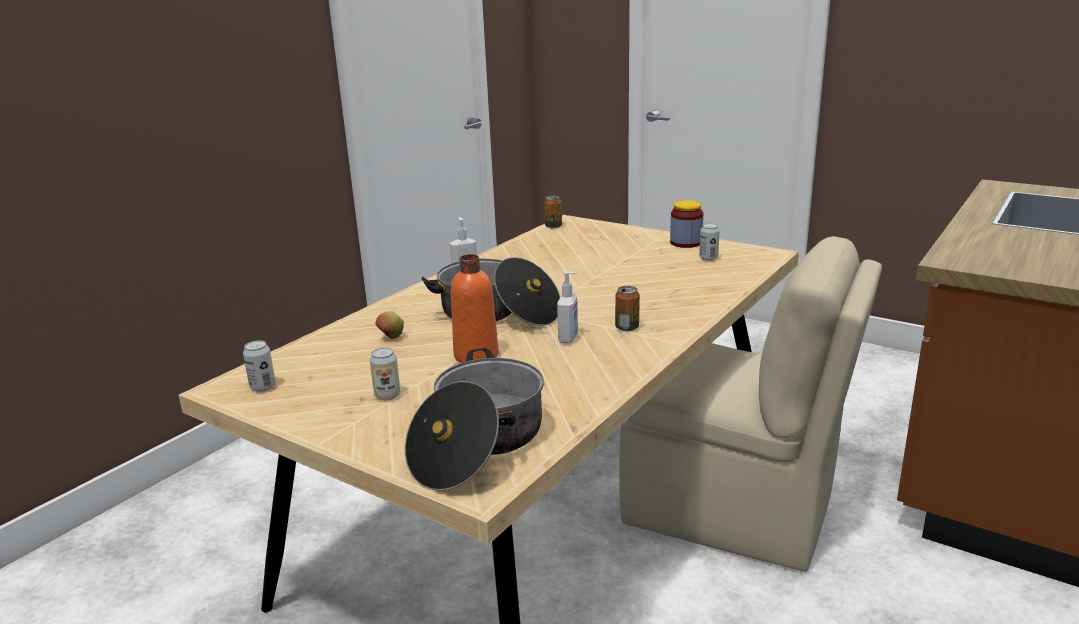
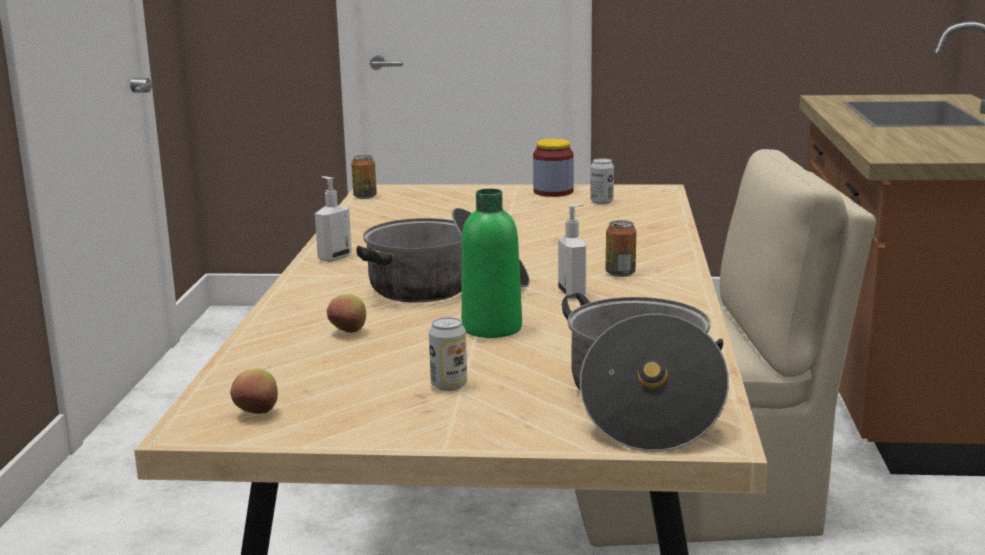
camera: 30 degrees left, 5 degrees down
can [243,340,276,392] -> apple [230,368,278,414]
orange bottle [451,254,499,363] -> green bottle [461,189,522,338]

